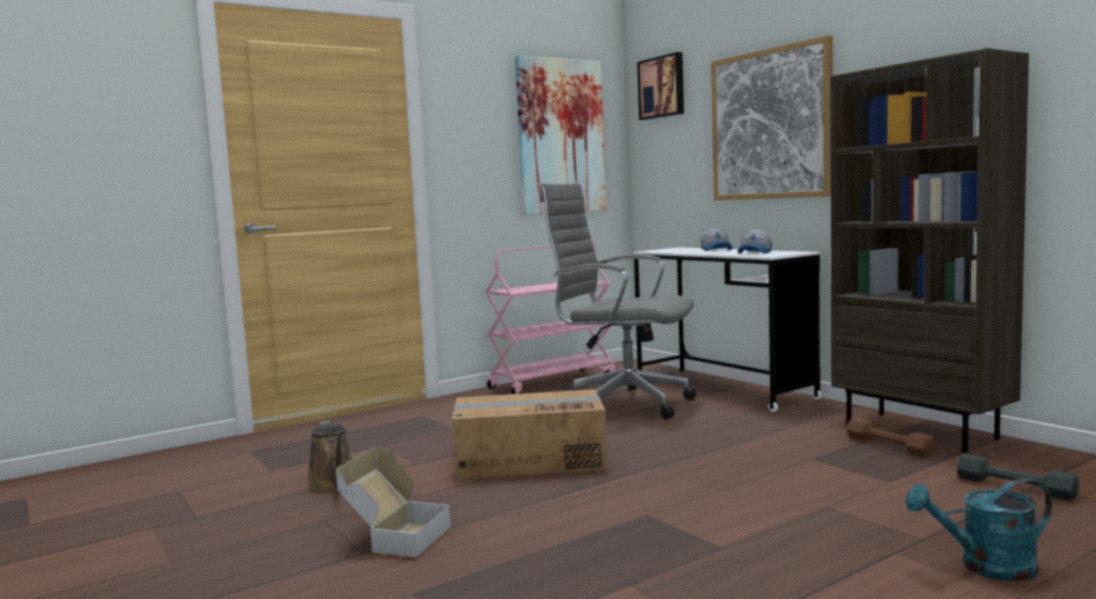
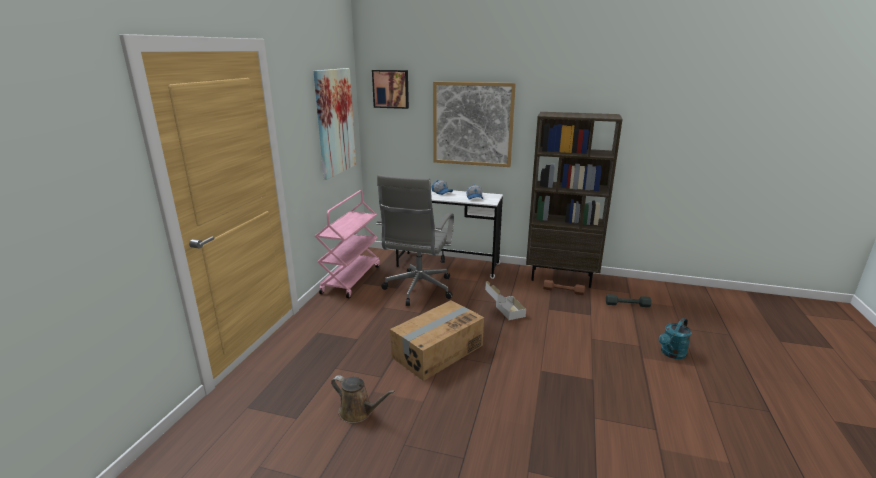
camera: 40 degrees left, 15 degrees up
cardboard box [336,446,451,558] -> cardboard box moved to [485,281,526,320]
grey office chair [540,183,696,420] -> grey office chair turned 60 degrees counterclockwise [376,175,454,306]

